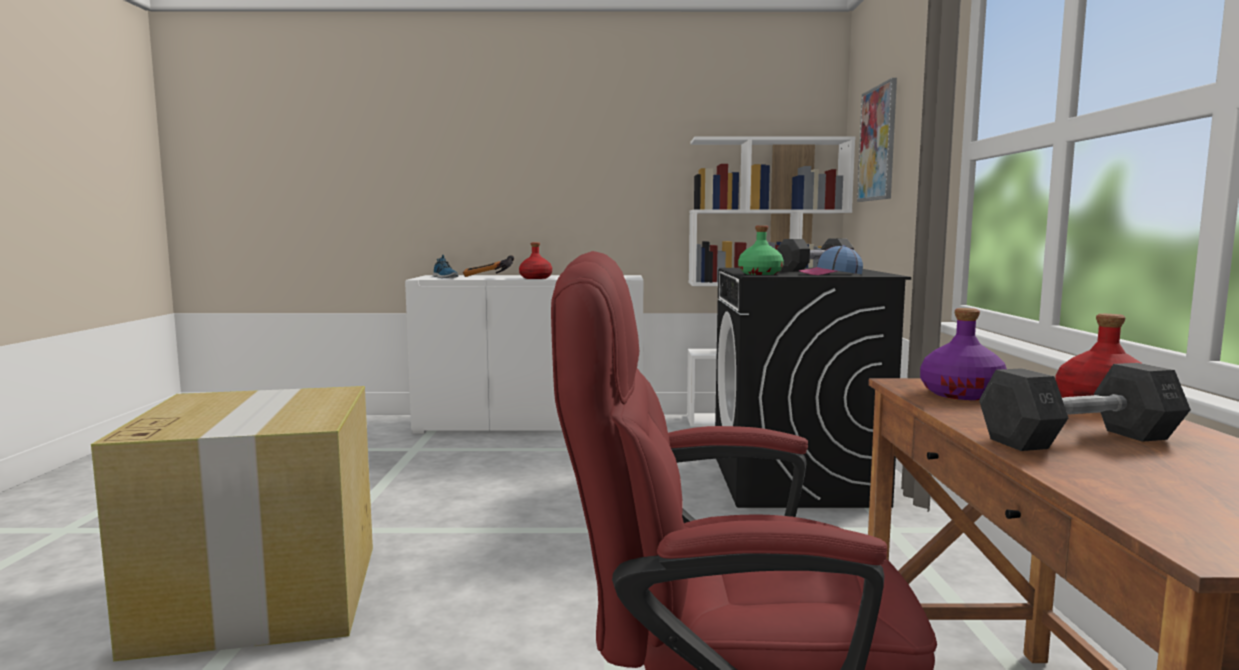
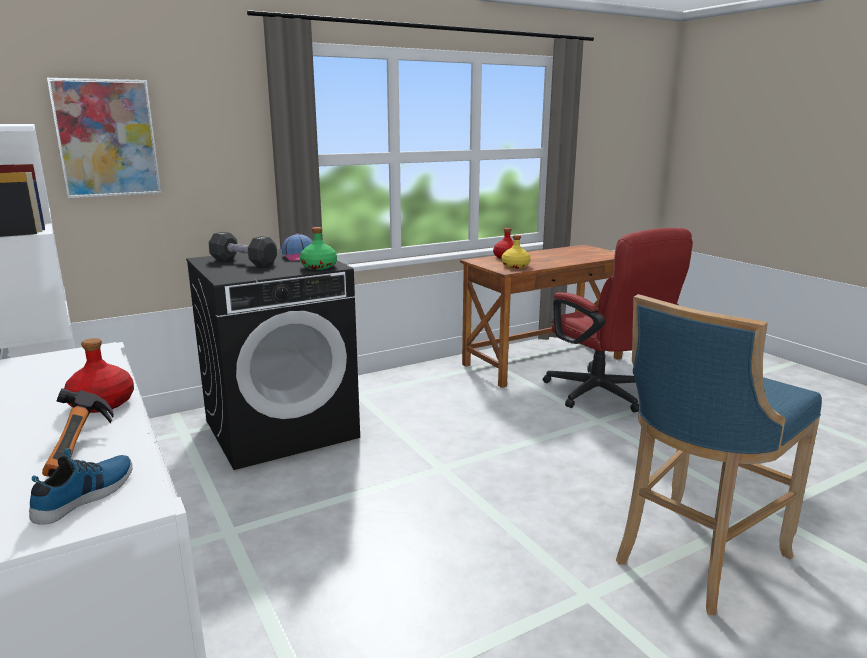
camera: 120 degrees left, 10 degrees up
cardboard box [91,386,373,662] -> blue stool [616,294,822,616]
purple bottle [920,308,1007,400] -> yellow bottle [502,235,530,268]
grey dumbbell [979,363,1191,451] -> none

